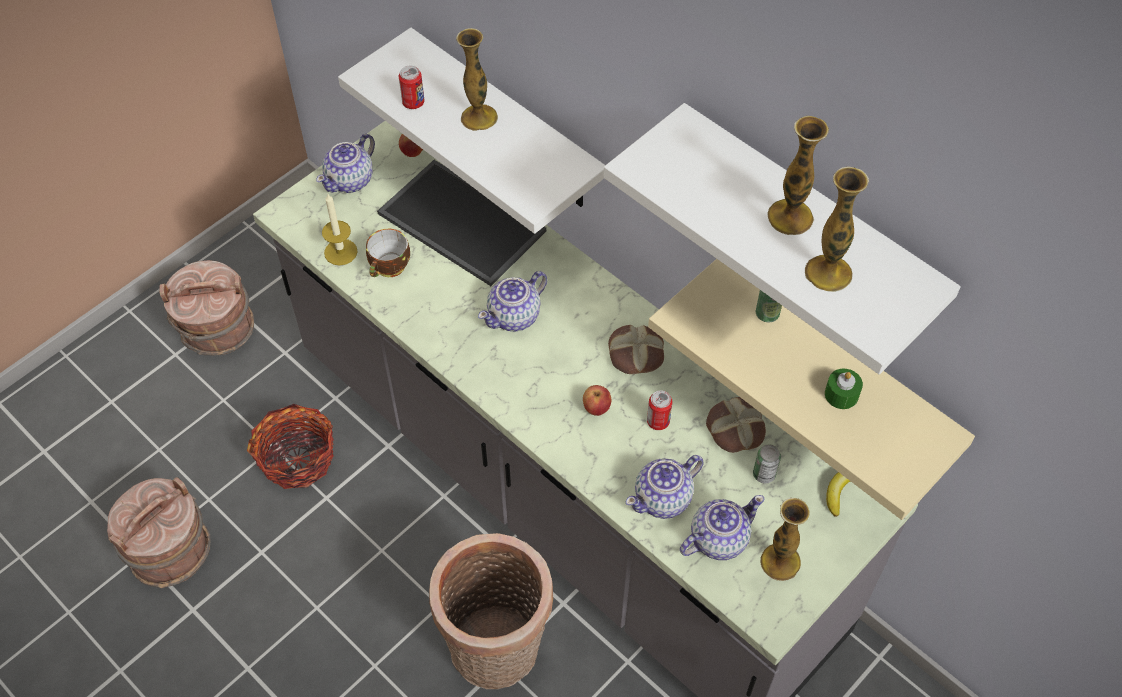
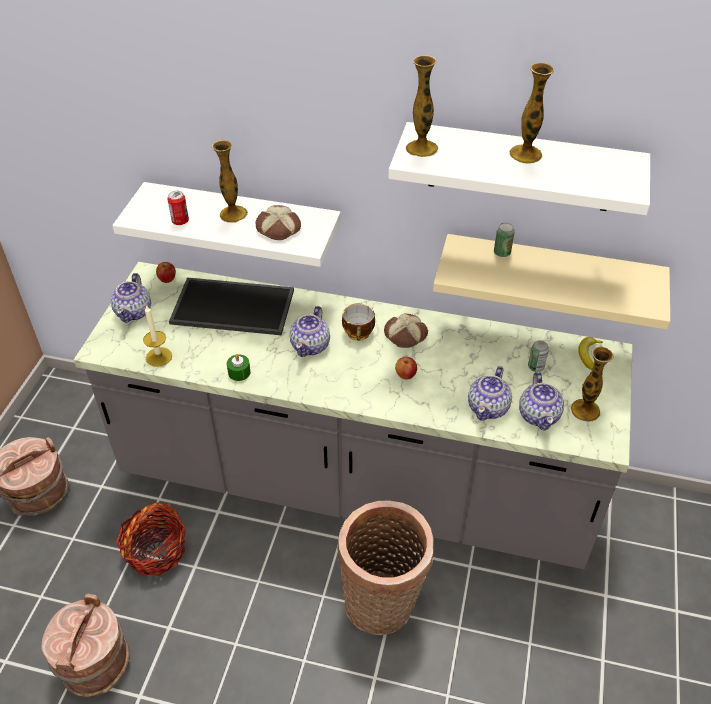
camera: 30 degrees left, 10 degrees down
cup [366,229,410,277] -> cup moved to [342,303,375,341]
can [647,390,673,430] -> none
teapot [680,495,764,560] -> teapot turned 150 degrees clockwise [519,372,564,431]
bread [706,397,766,453] -> bread moved to [256,205,301,240]
vase [805,166,869,292] -> vase moved to [406,55,438,157]
green candle [825,369,863,409] -> green candle moved to [227,354,251,381]

